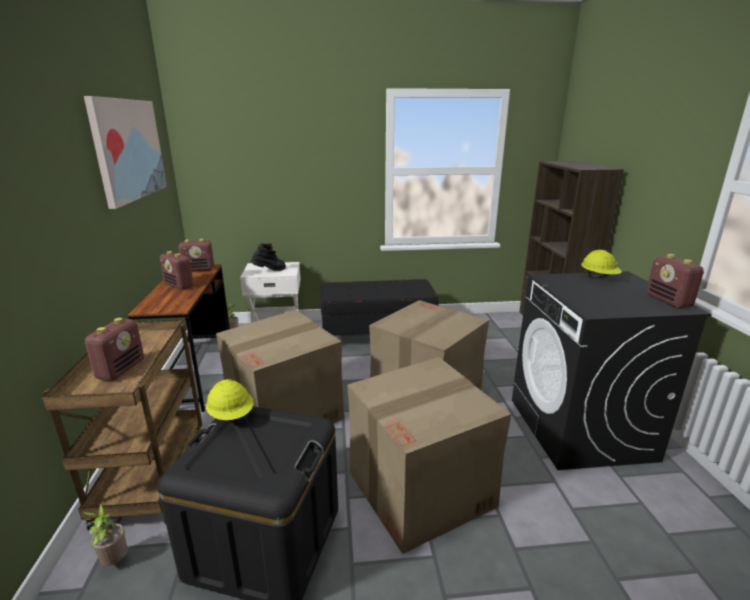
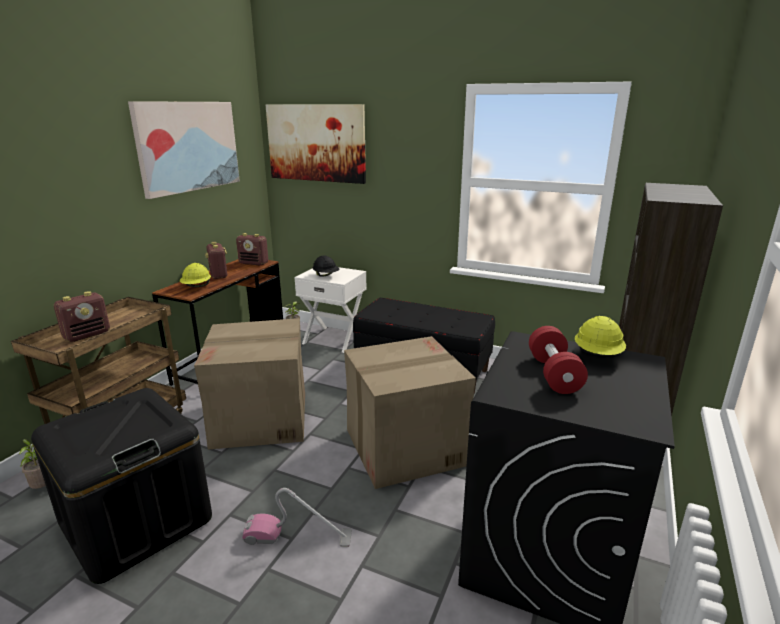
camera: 30 degrees right, 0 degrees up
yellow hard hat [206,379,253,420] -> yellow hard hat moved to [180,263,211,287]
black boot [251,243,286,271] -> black hard hat [313,255,339,277]
cardboard box [347,357,511,554] -> vacuum cleaner [242,488,352,547]
radio [646,254,704,308] -> none
none -> picture [266,104,366,184]
none -> red dumbbell [529,326,588,394]

